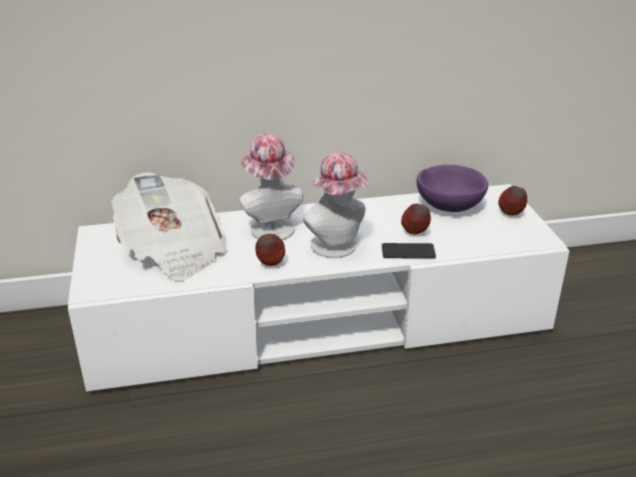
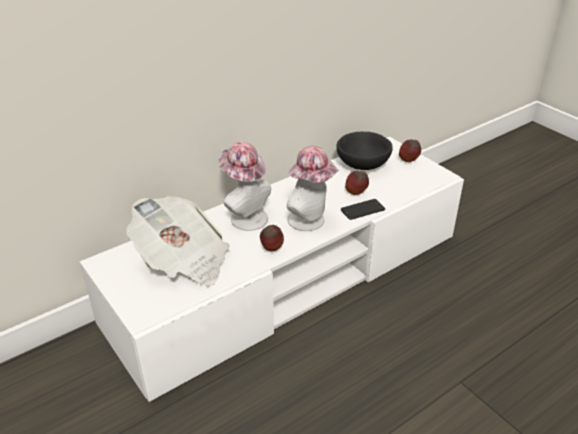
camera: 25 degrees left, 5 degrees up
purple bowl [416,165,488,212] -> black bowl [336,132,393,170]

